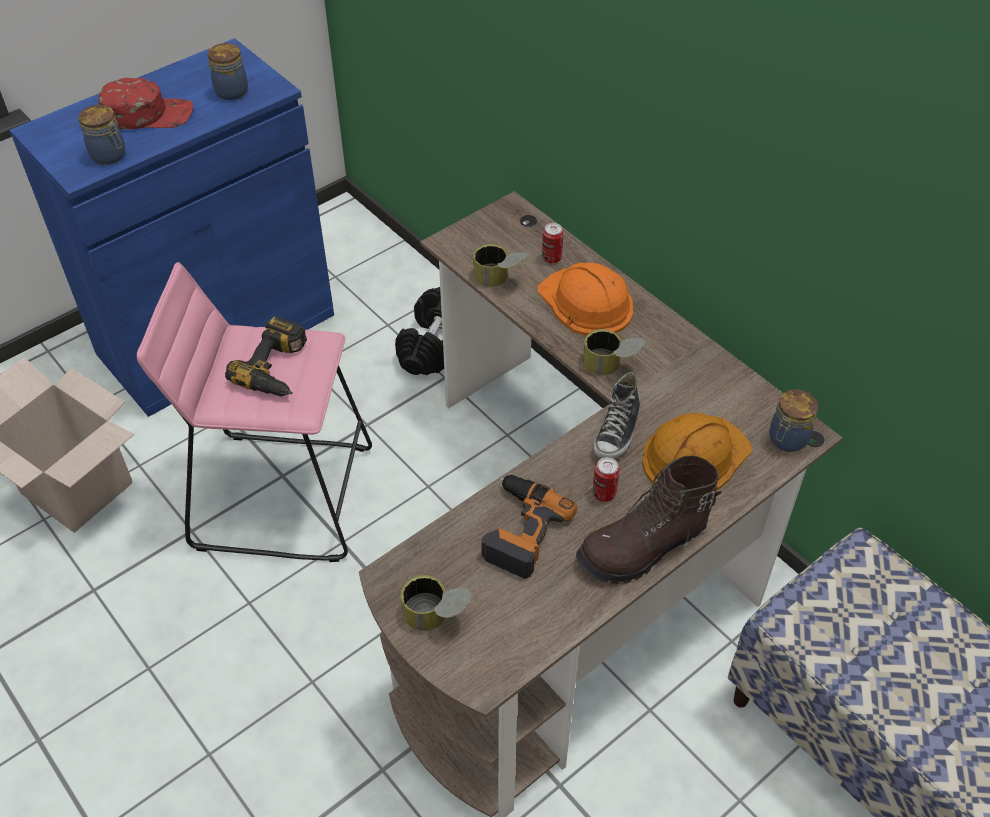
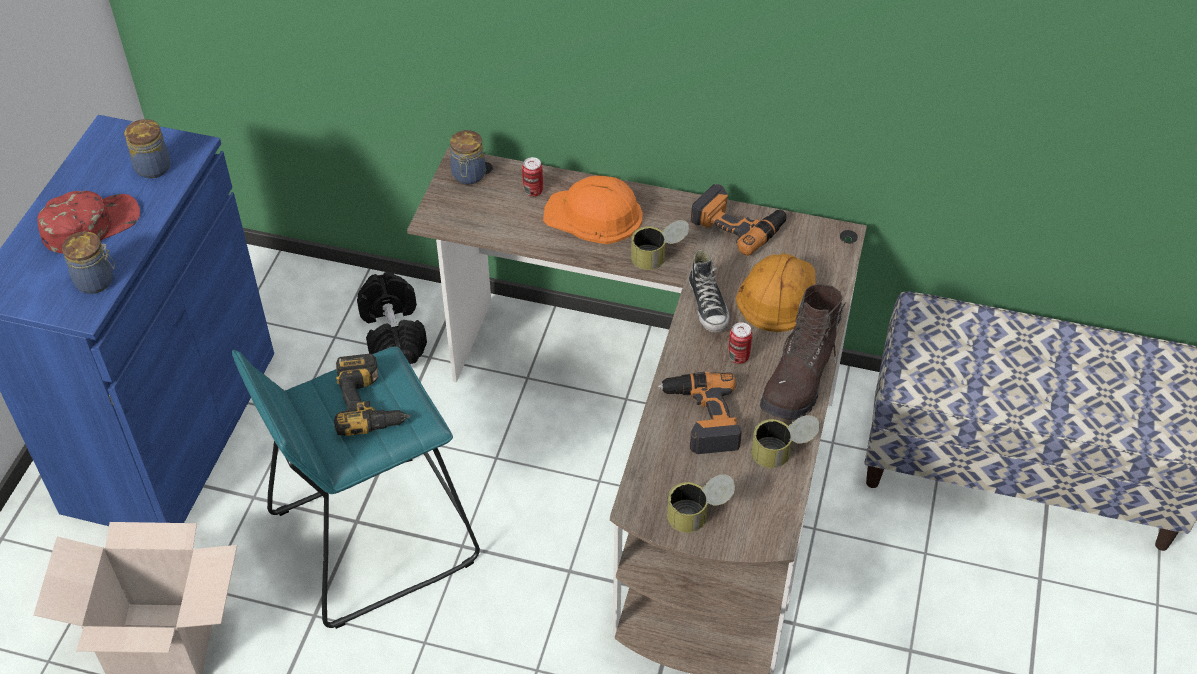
camera: 35 degrees left, 0 degrees up
pink stool [137,262,372,562] -> turquoise stool [232,347,480,629]
can [473,244,527,287] -> can moved to [751,415,819,468]
jar [769,390,818,452] -> jar moved to [450,130,485,184]
none -> power drill [691,184,786,256]

